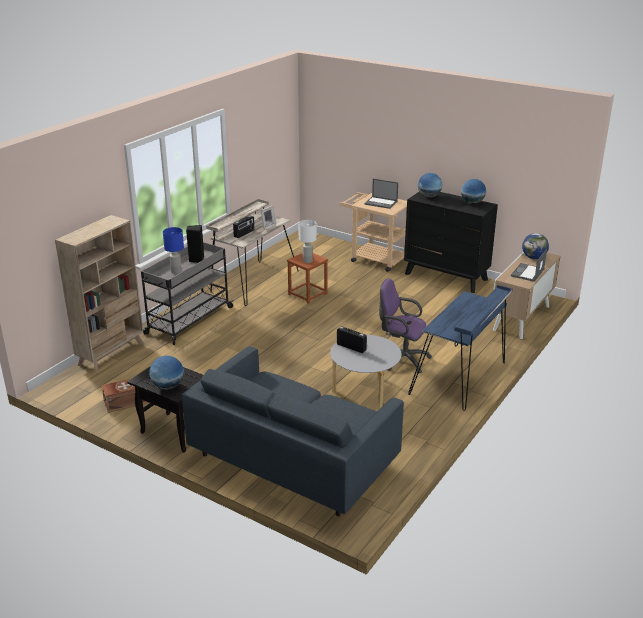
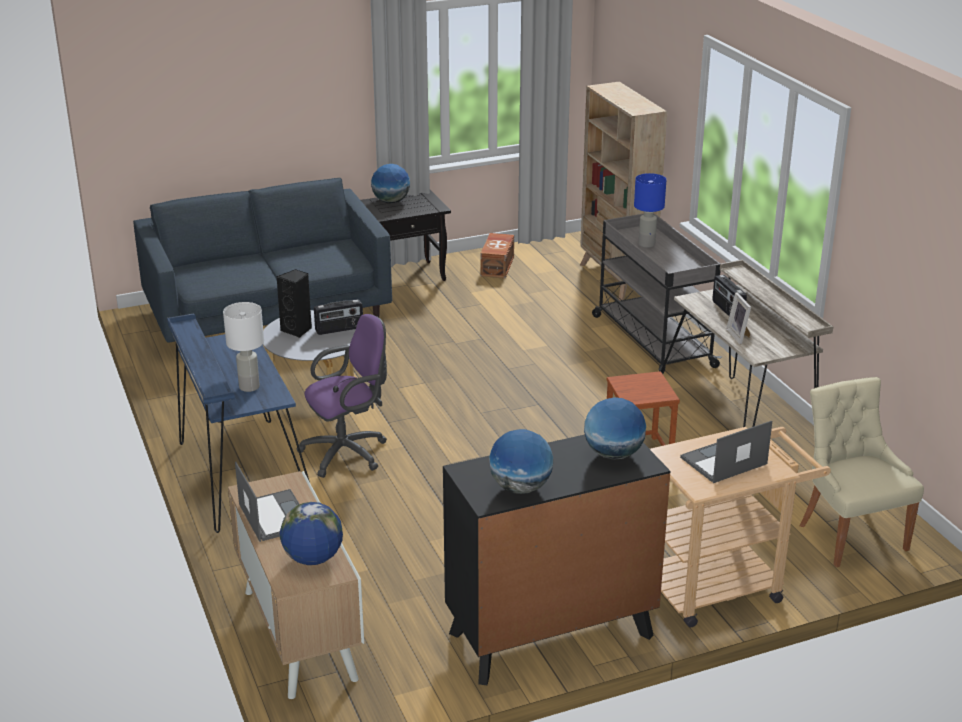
camera: 125 degrees right, 0 degrees up
black speaker [186,225,204,263] -> black speaker moved to [277,269,312,338]
white table lamp [298,220,317,263] -> white table lamp moved to [223,302,264,392]
none -> beige chair [800,377,924,567]

